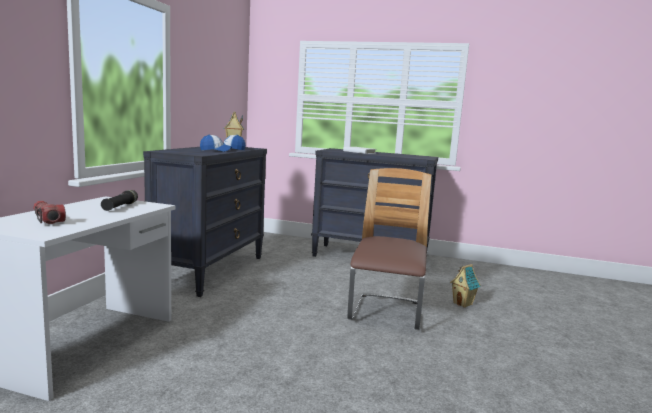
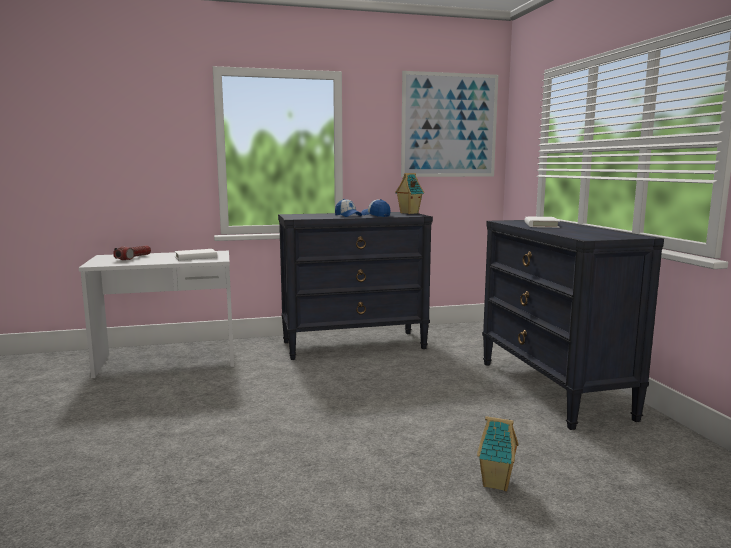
camera: 60 degrees right, 0 degrees up
black flashlight [101,190,138,211] -> white book [175,249,217,260]
chair [347,168,431,330] -> none
none -> picture [401,71,498,177]

